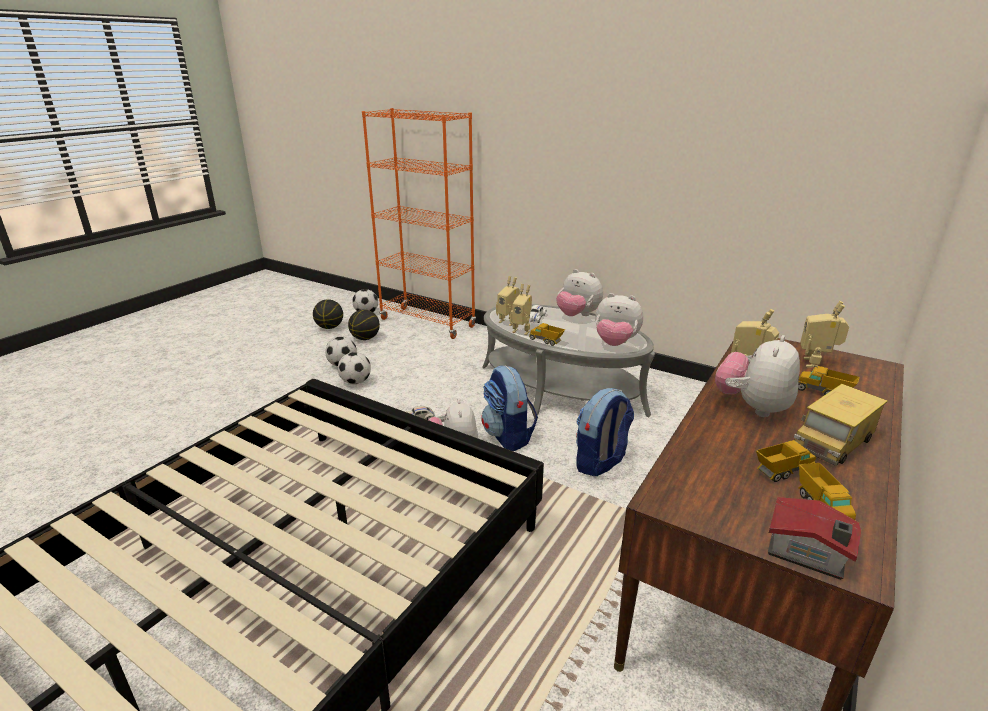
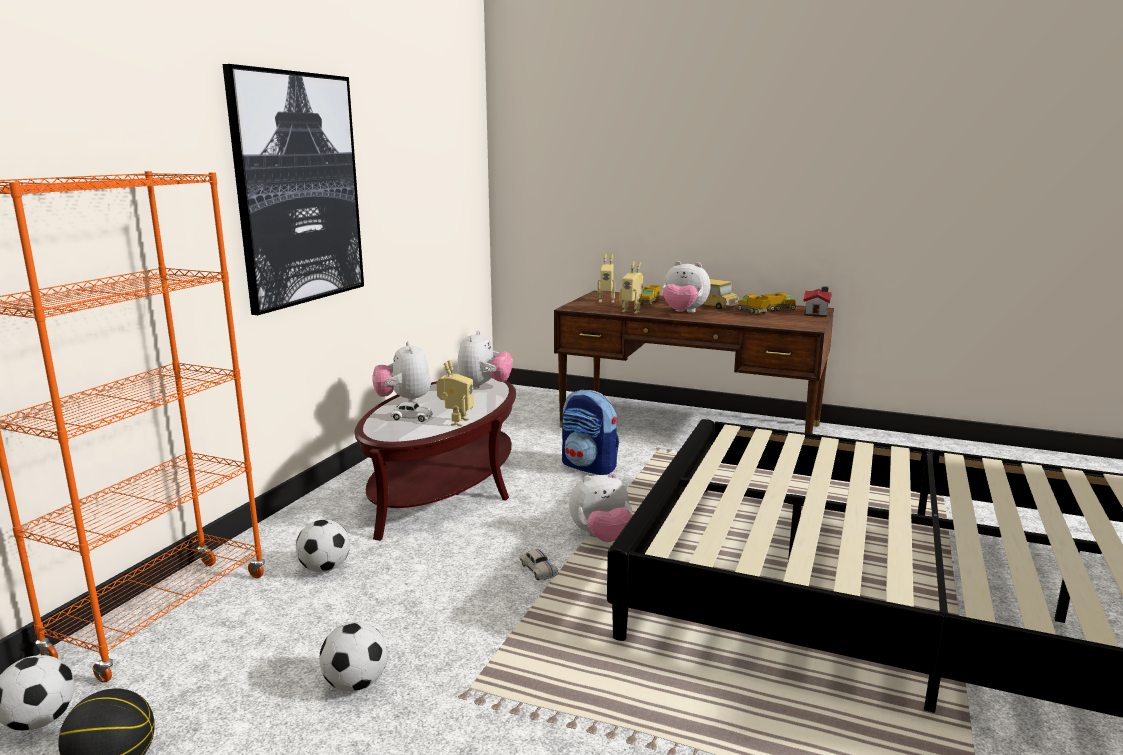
camera: 100 degrees left, 10 degrees down
football [338,352,371,384] -> football moved to [296,519,350,572]
basketball [348,309,380,340] -> none
backpack [481,365,538,451] -> none
grey coffee table [482,304,655,417] -> brown coffee table [355,377,516,541]
toy robot [496,276,520,326] -> none
toy truck [529,323,565,346] -> none
plush toy [556,269,603,316] -> plush toy turned 135 degrees clockwise [372,341,431,403]
none -> picture [222,64,364,315]

